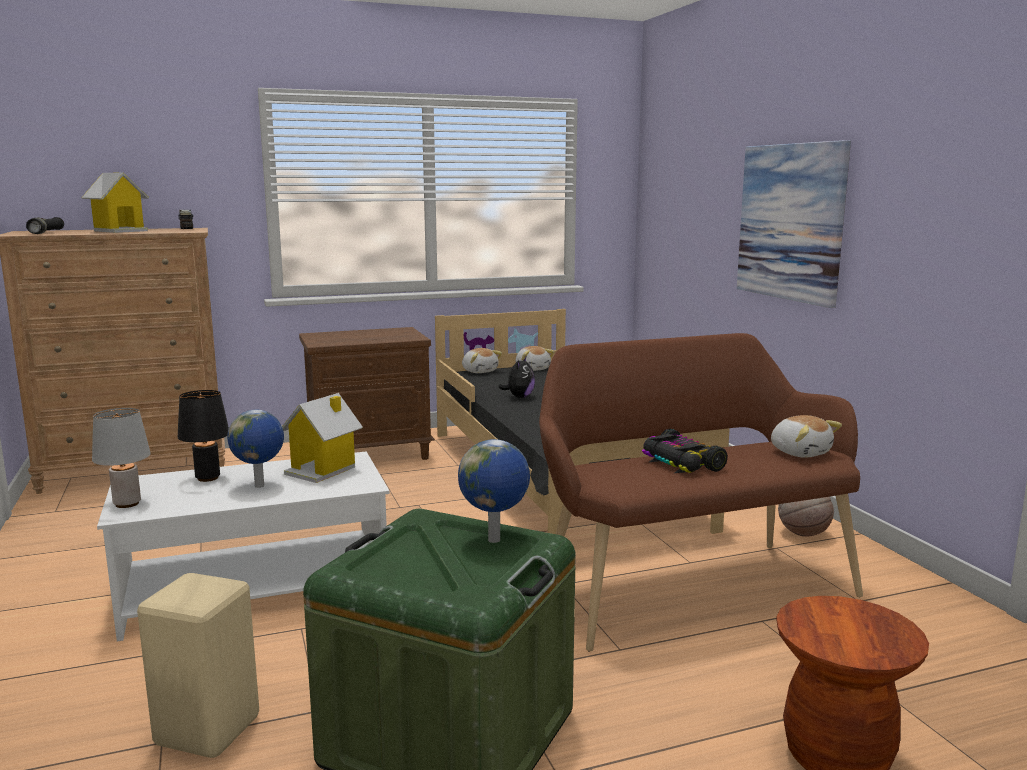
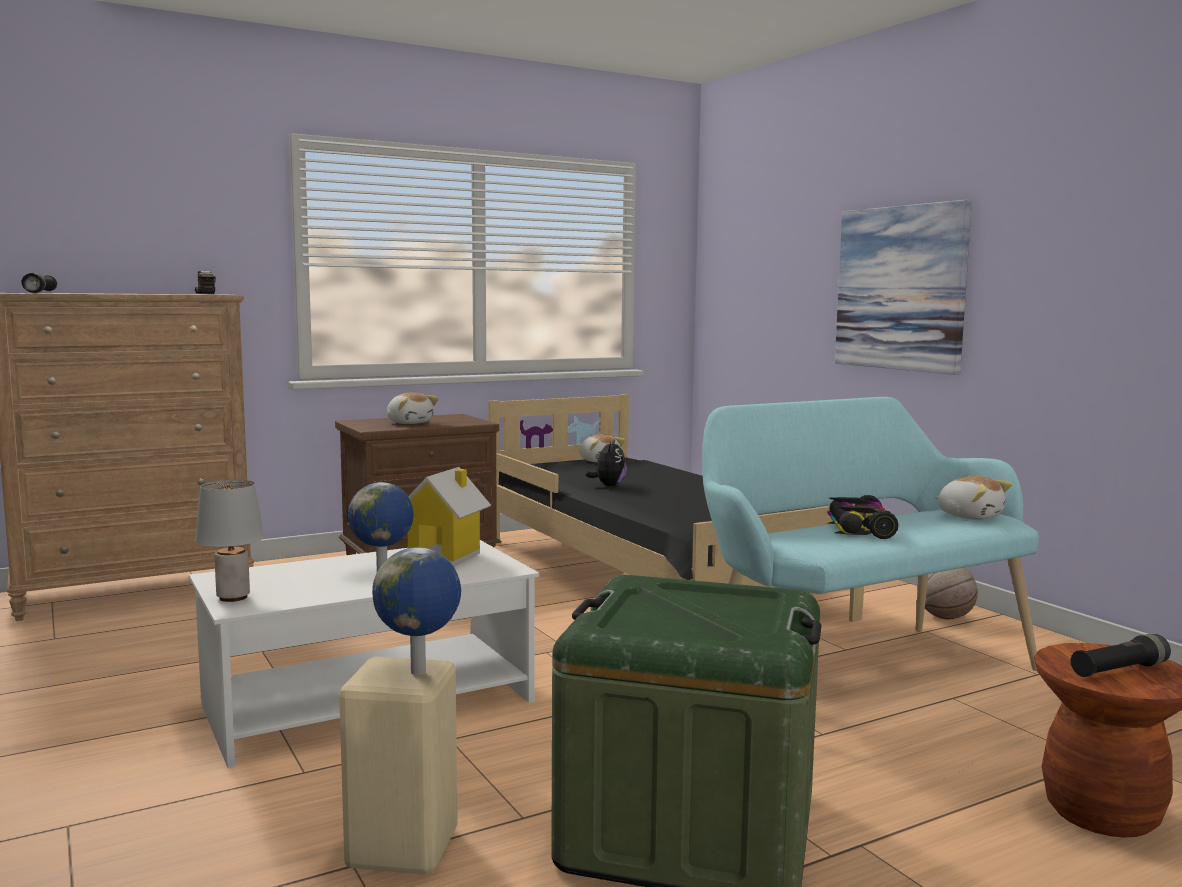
camera: 10 degrees left, 5 degrees down
toy house [82,172,149,233] -> none
black table lamp [178,390,229,482] -> none
globe [458,439,530,543] -> globe moved to [372,547,461,675]
plush toy [462,348,502,373] -> plush toy moved to [386,392,439,424]
brown bench [539,333,863,652] -> turquoise bench [702,397,1039,671]
toy car [642,429,728,473] -> toy car turned 45 degrees clockwise [827,495,898,539]
none -> black flashlight [1071,634,1171,677]

